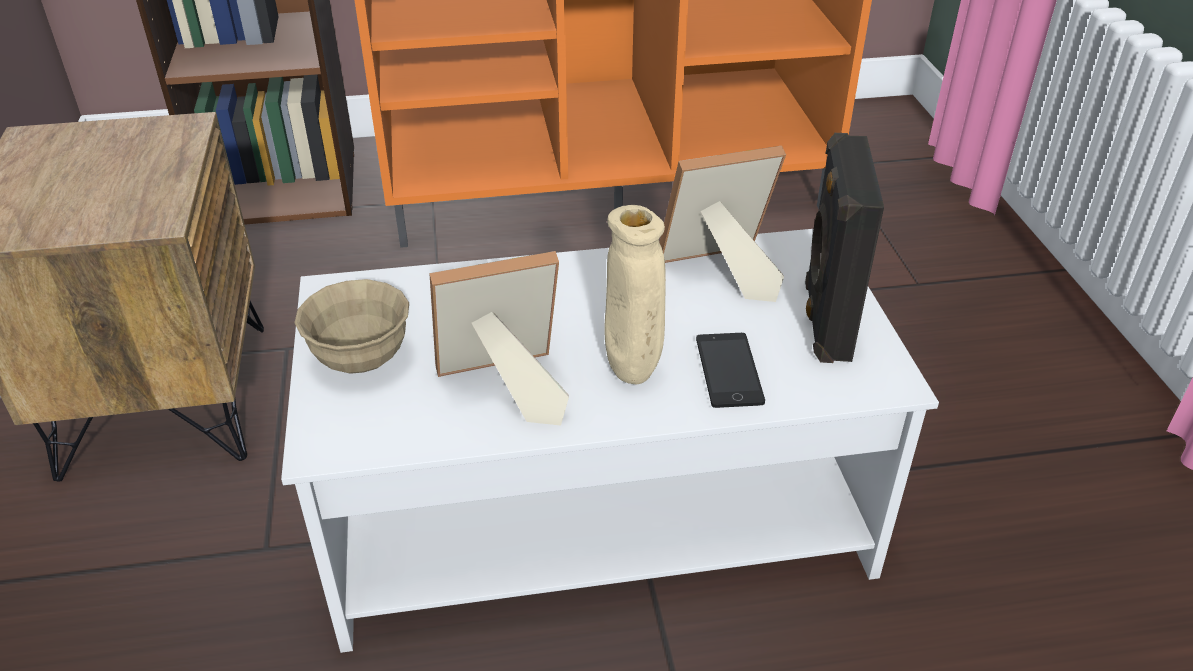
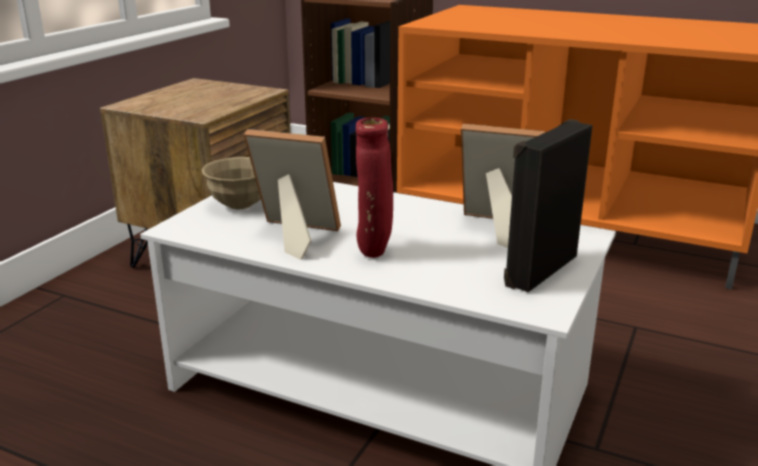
camera: 35 degrees right, 15 degrees down
beige vase [605,205,666,384] -> red vase [356,118,393,258]
phone [696,333,765,408] -> none

